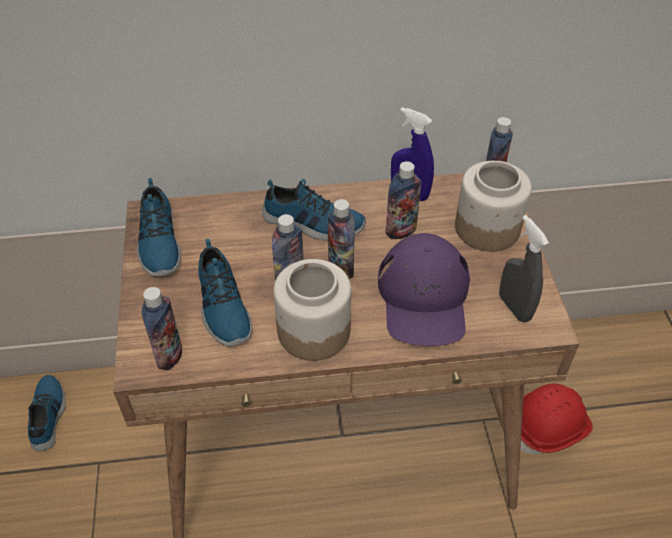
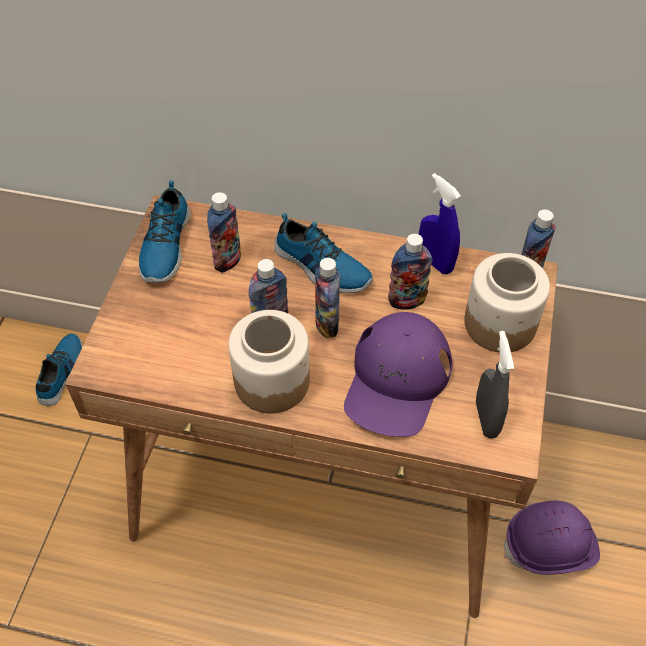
camera: 20 degrees right, 5 degrees up
bottle [142,287,182,370] -> bottle moved to [207,192,241,273]
shoe [198,239,252,346] -> none
red hard hat [520,384,593,454] -> purple hard hat [504,501,600,575]

